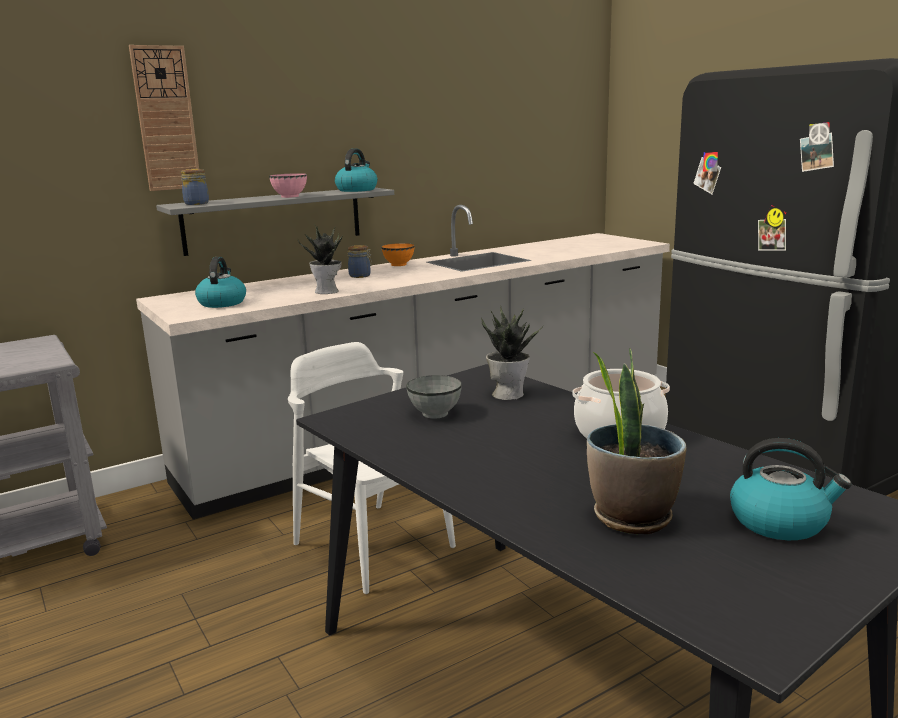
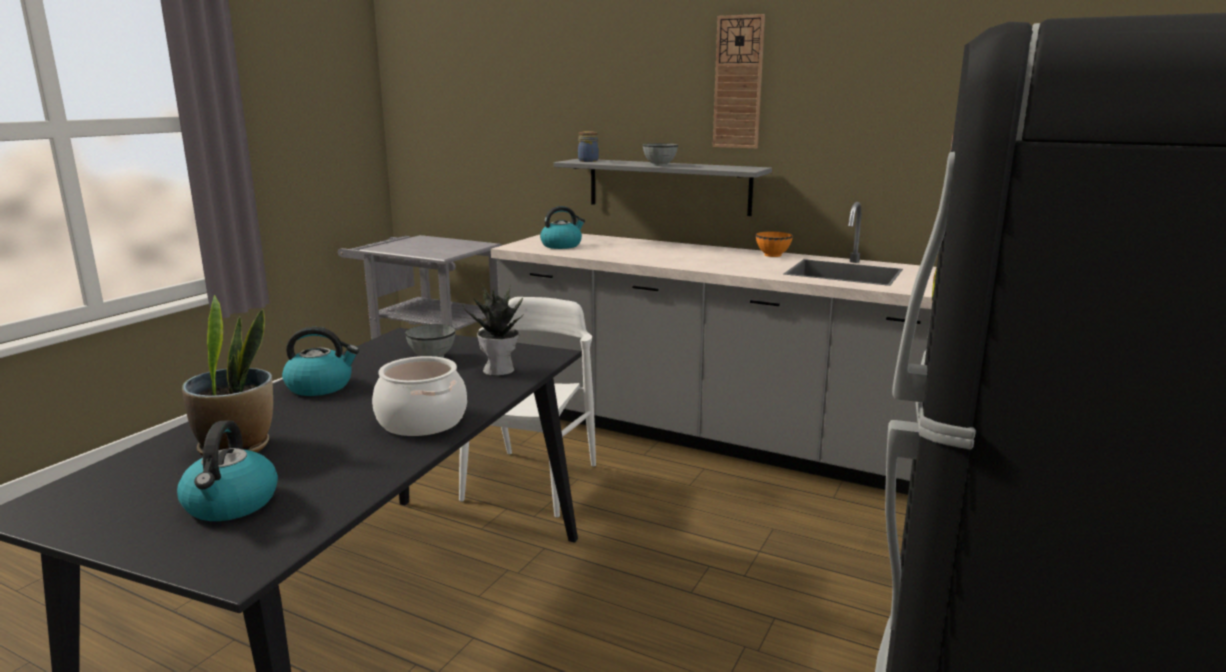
camera: 60 degrees right, 0 degrees up
wall clock [129,45,199,191] -> wall clock moved to [713,14,765,149]
pink bowl [269,173,307,198] -> grey bowl [643,143,678,166]
potted plant [297,224,343,294] -> none
kettle [335,148,378,192] -> kettle moved to [282,327,359,396]
jar [348,245,372,278] -> none

